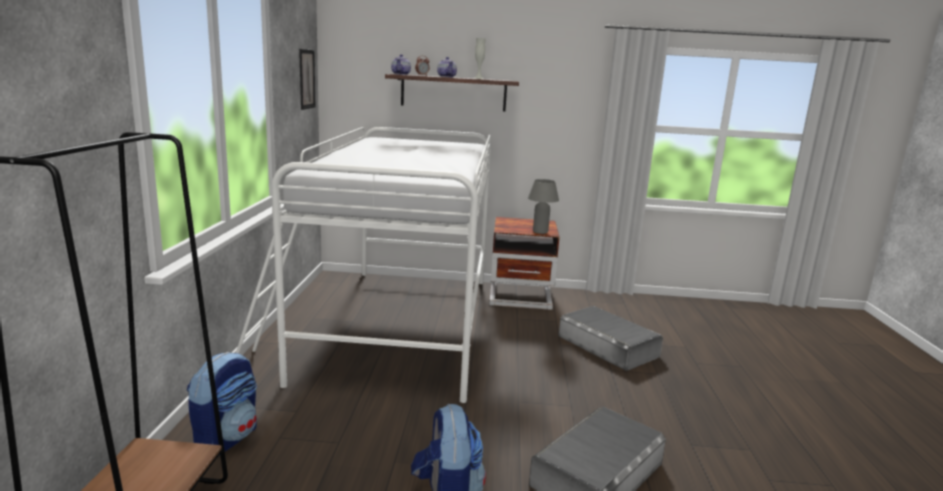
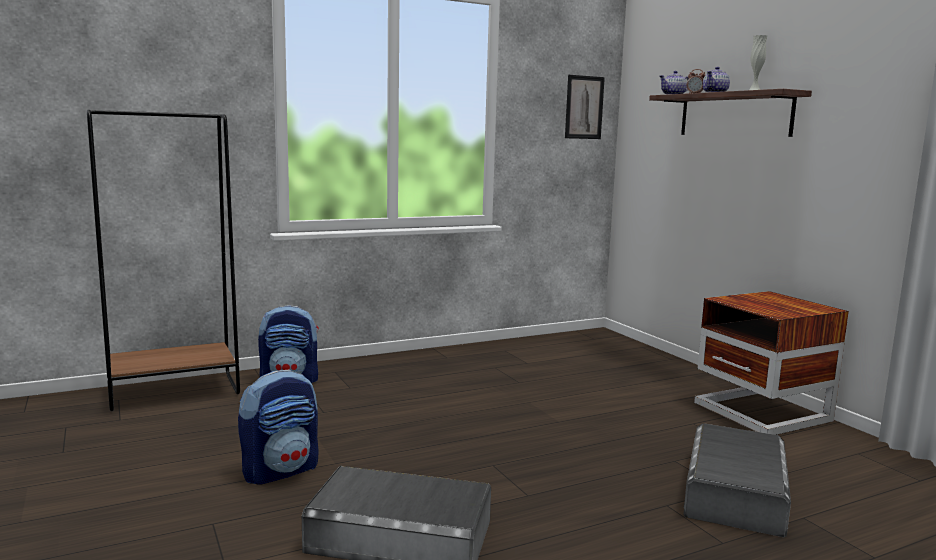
camera: 60 degrees right, 5 degrees down
white bed [236,127,491,403] -> none
grey table lamp [528,179,559,234] -> none

